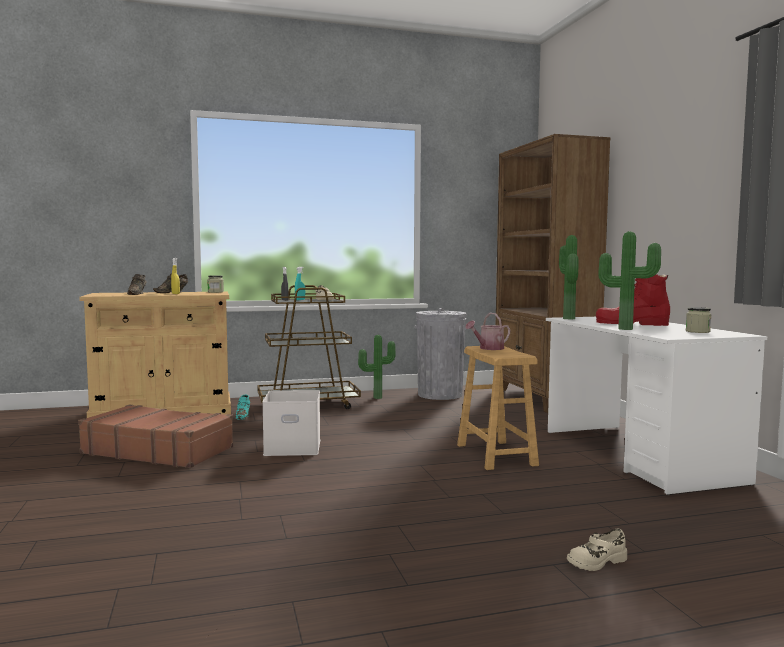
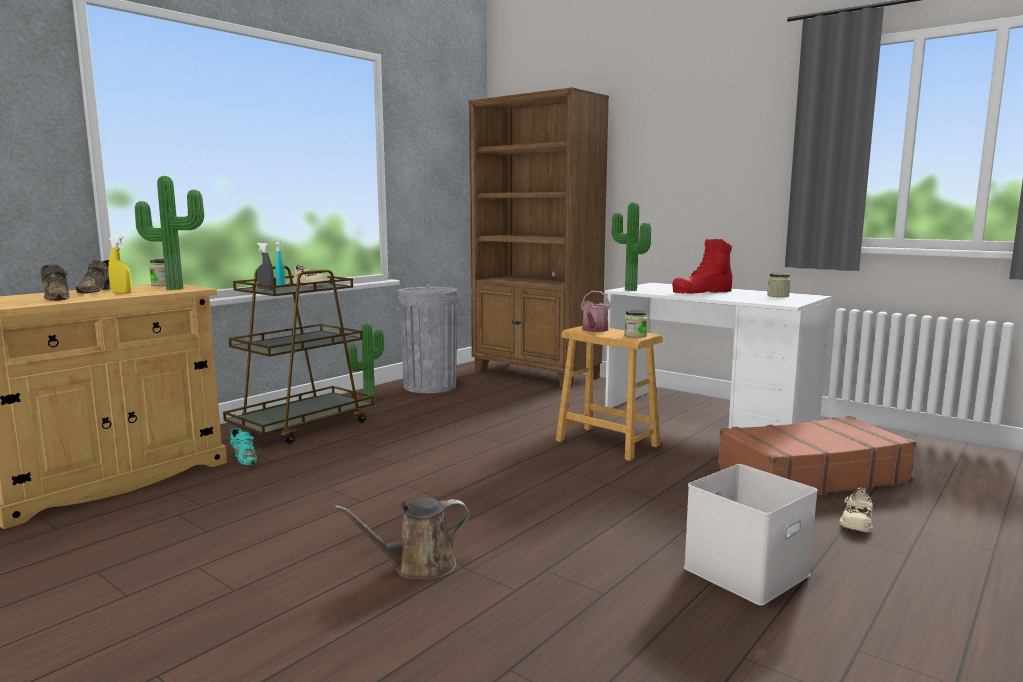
camera: 35 degrees left, 5 degrees up
brown suitcase [78,405,233,468] -> brown suitcase moved to [717,416,916,495]
white storage box [262,390,320,456] -> white storage box moved to [684,464,818,606]
potted plant [598,231,661,330] -> potted plant moved to [135,176,204,290]
none -> brown watering can [334,497,469,580]
none -> jar [624,310,648,338]

